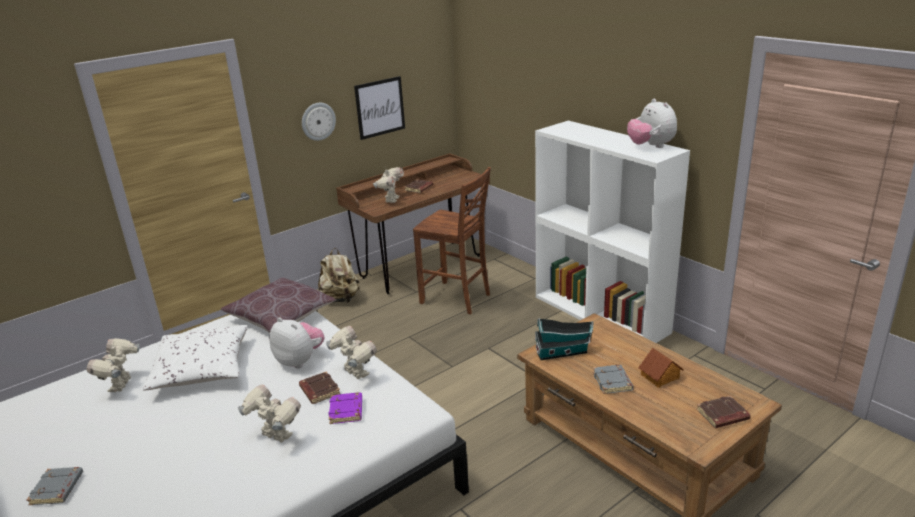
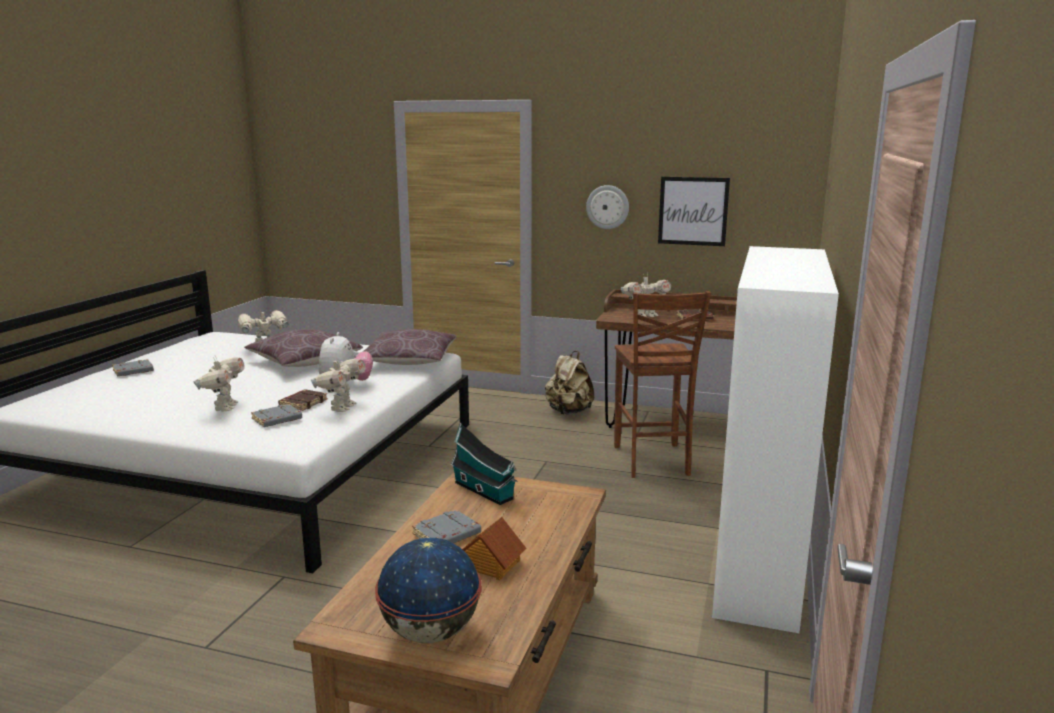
camera: 55 degrees right, 10 degrees down
white pillow [142,325,247,390] -> brown pillow [244,329,363,367]
purple book [328,392,362,424] -> grey book [251,404,302,427]
plush toy [627,99,677,148] -> none
brown book [696,396,751,428] -> globe [375,538,482,643]

